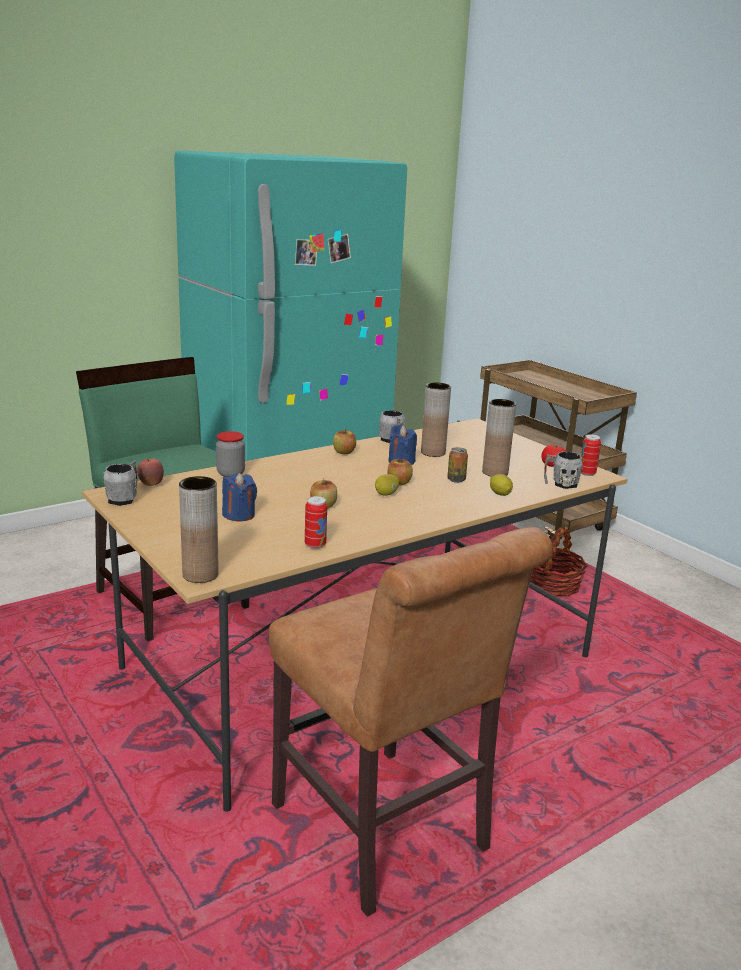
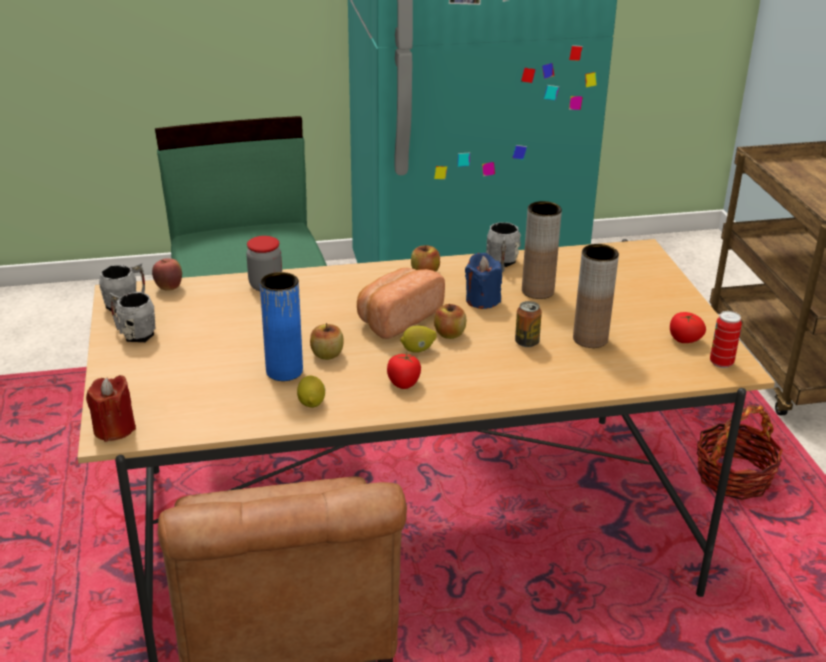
camera: 25 degrees right, 10 degrees up
brown vase [179,476,219,583] -> red candle [86,375,136,442]
blue candle [222,473,257,521] -> none
can [305,496,327,549] -> none
lemon [490,474,513,496] -> lemon moved to [297,375,325,408]
grey mug [544,451,583,489] -> grey mug moved to [109,292,155,342]
none -> blue vase [260,272,303,381]
none -> bread [357,268,445,339]
none -> tomato [387,352,421,389]

